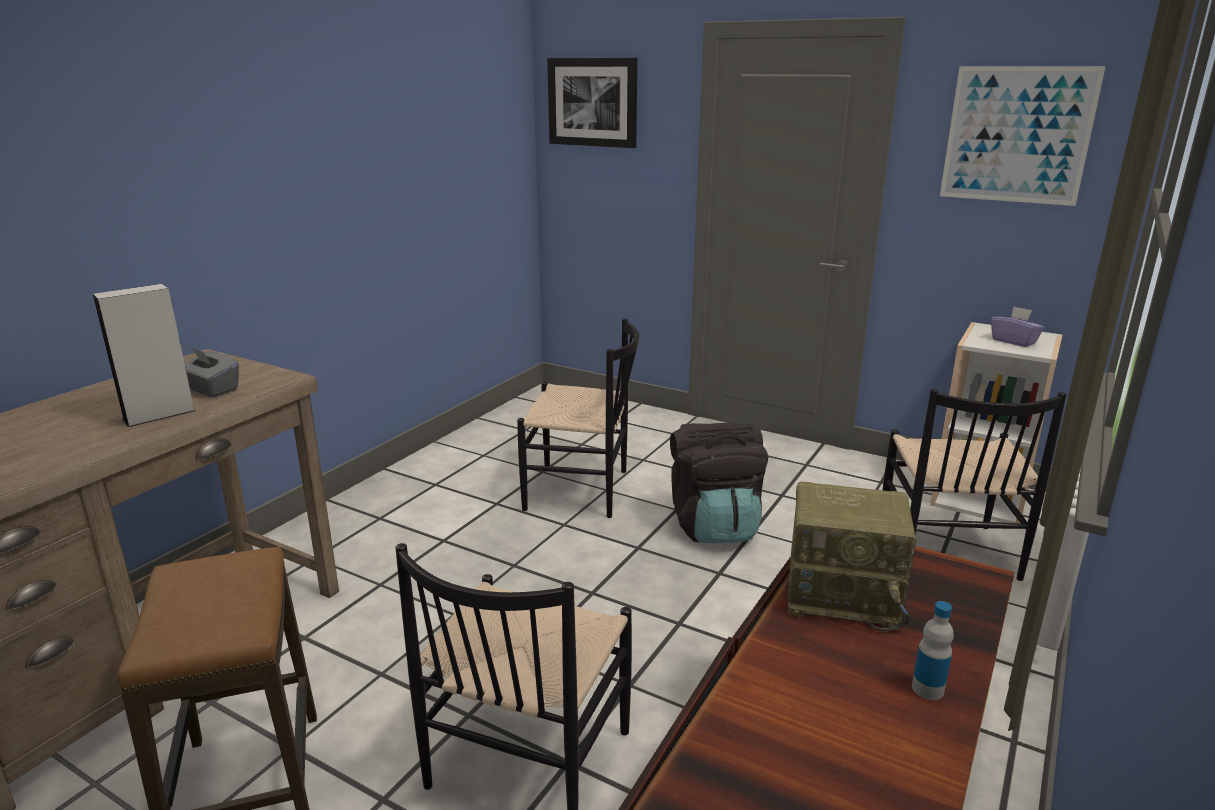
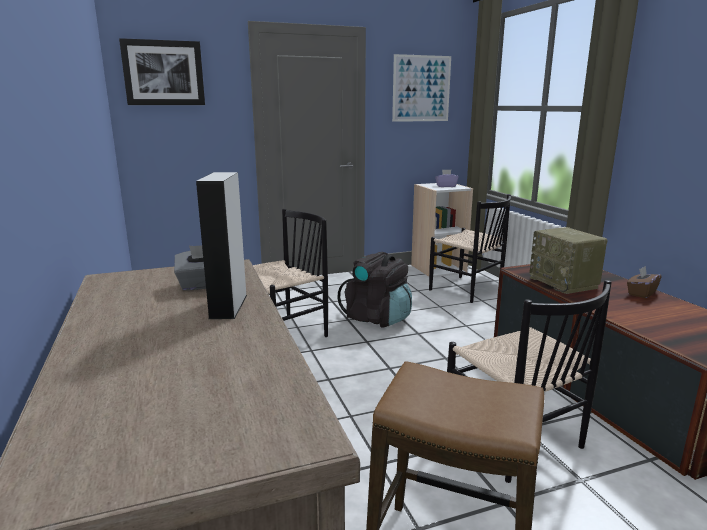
camera: 50 degrees left, 5 degrees down
radio [788,482,916,631] -> radio turned 105 degrees clockwise [529,227,607,294]
bottle [912,601,954,700] -> brown tissue box [627,266,662,298]

